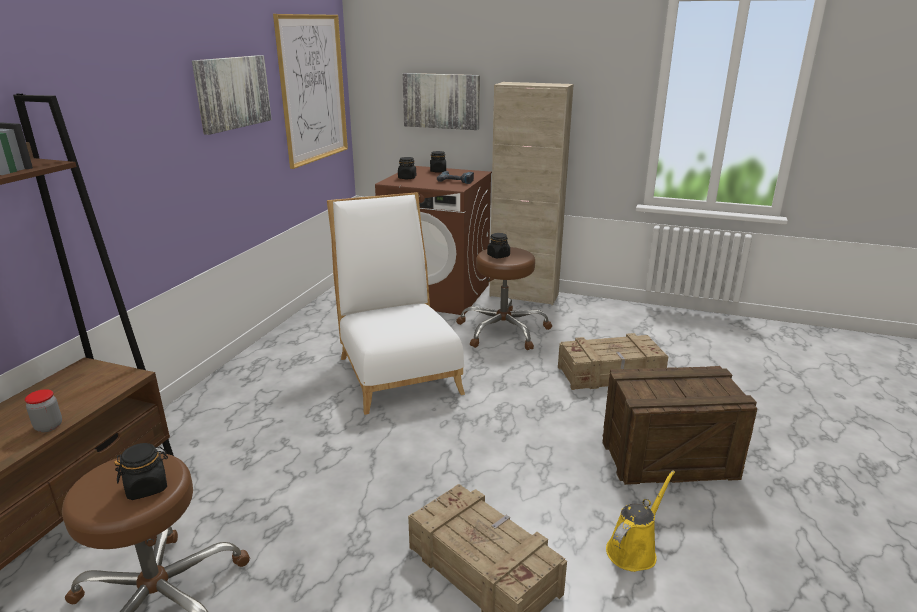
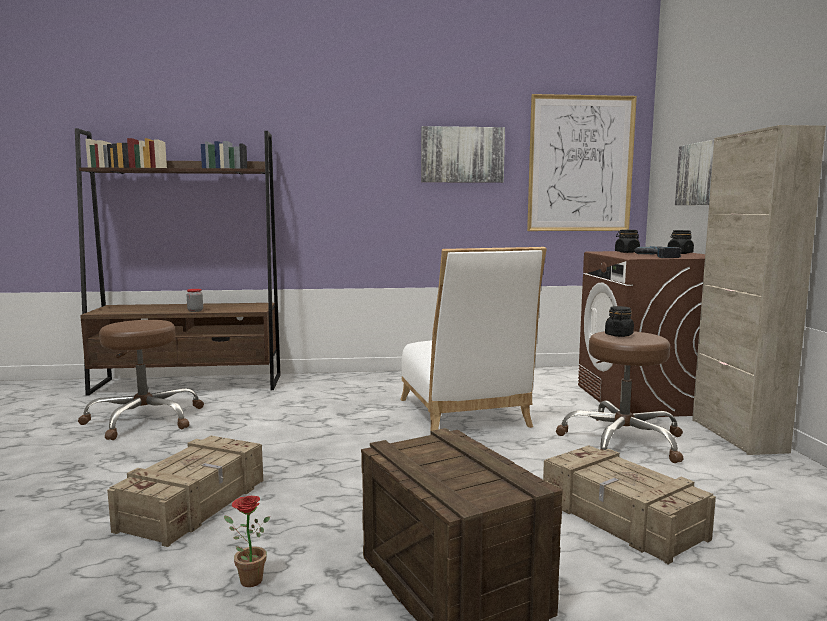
camera: 65 degrees right, 15 degrees down
black jar [114,443,168,500] -> none
white chair [327,192,465,415] -> white chair turned 120 degrees clockwise [400,247,547,431]
yellow watering can [606,470,675,572] -> potted plant [224,496,270,587]

